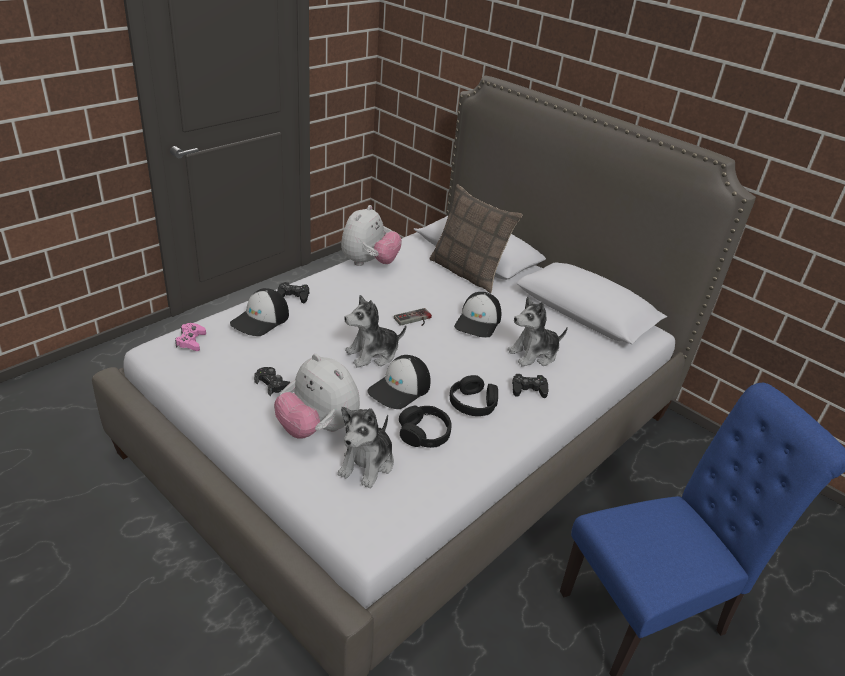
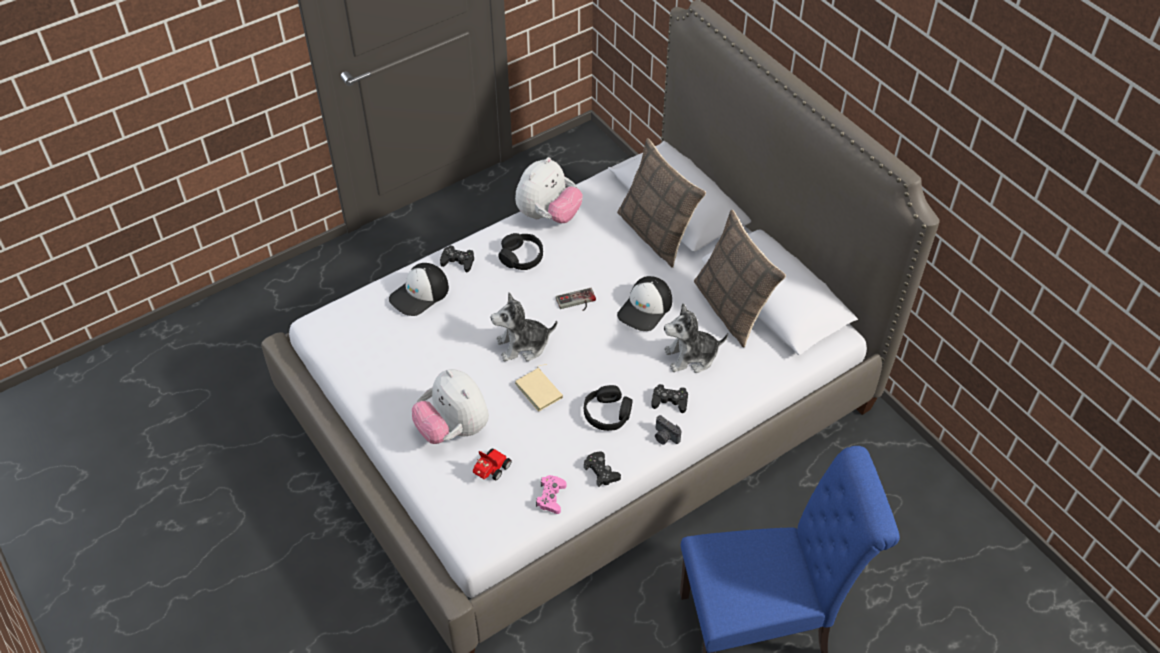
camera: 15 degrees right, 15 degrees up
pink game controller [175,323,206,351] -> pink game controller moved to [536,475,566,514]
black game controller [254,367,291,396] -> black game controller moved to [584,451,621,487]
plush toy [338,407,394,488] -> toy car [473,448,512,481]
cap [367,355,431,409] -> beige book [515,364,563,412]
black headphones [399,406,452,448] -> black headphones moved to [498,233,543,270]
none -> camera [655,415,682,445]
none -> pillow [694,210,786,348]

